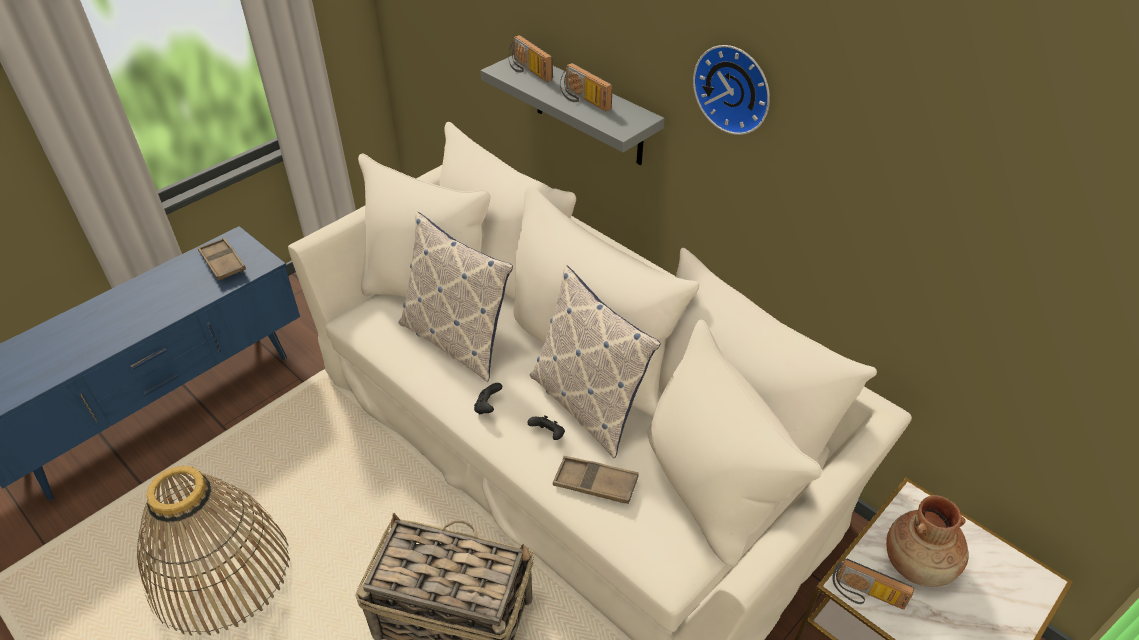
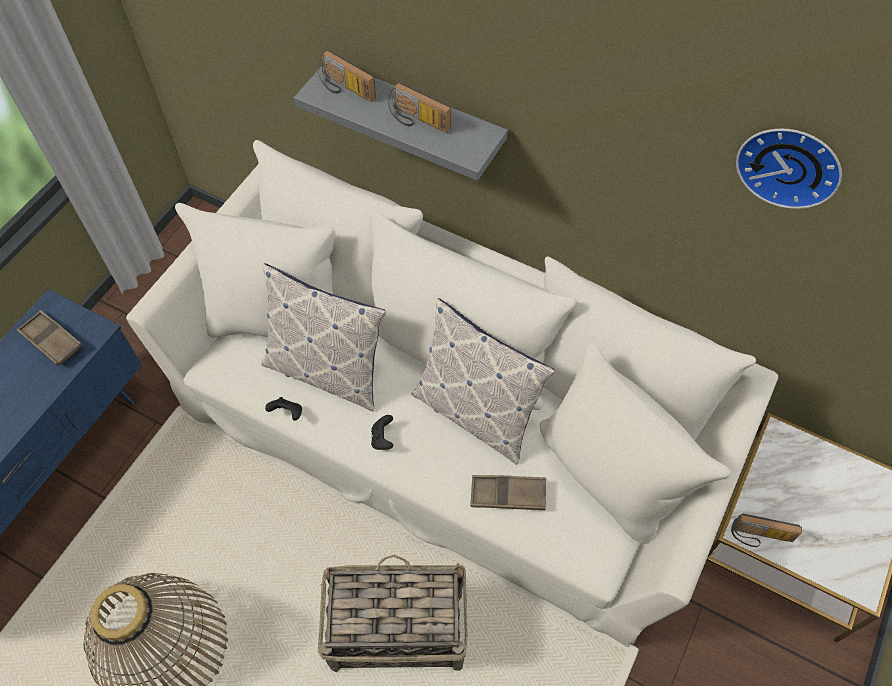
camera: 15 degrees left, 15 degrees up
black game controller [527,415,565,440] -> black game controller moved to [265,397,302,421]
wall clock [693,45,770,135] -> wall clock moved to [736,129,842,209]
brown vase [886,495,969,587] -> none

